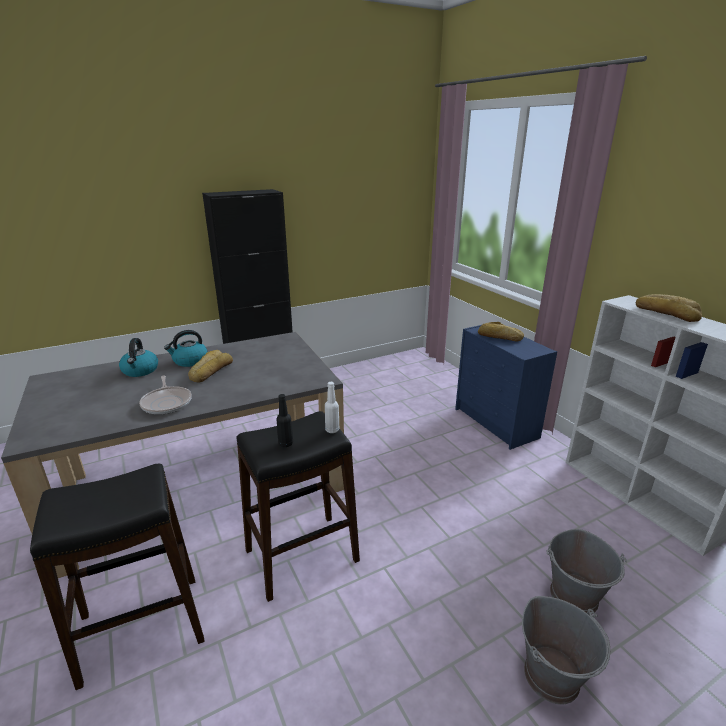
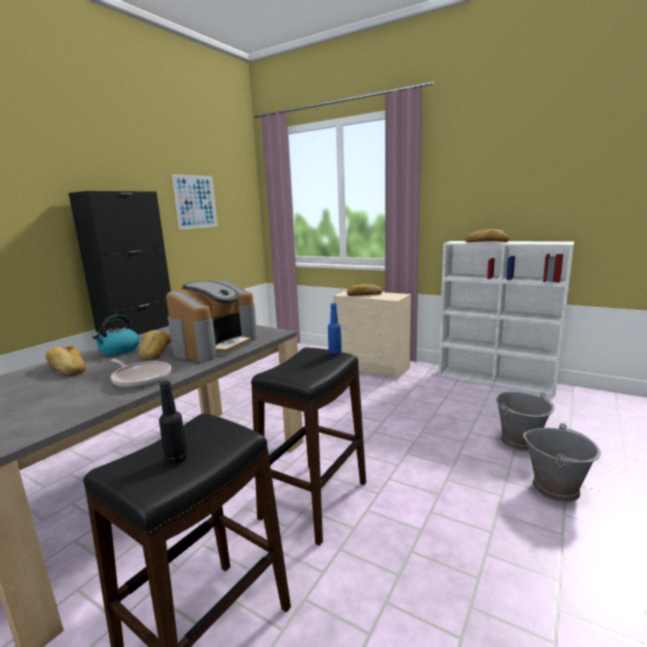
camera: 30 degrees left, 10 degrees down
kettle [119,338,158,377] -> bread [46,346,86,376]
black bottle [277,394,293,447] -> black bottle moved to [159,381,188,464]
white bottle [325,382,340,433] -> blue bottle [328,303,342,354]
blue dresser [455,325,557,450] -> beige dresser [333,290,411,380]
none -> coffee machine [166,280,257,362]
none -> picture [172,174,217,230]

